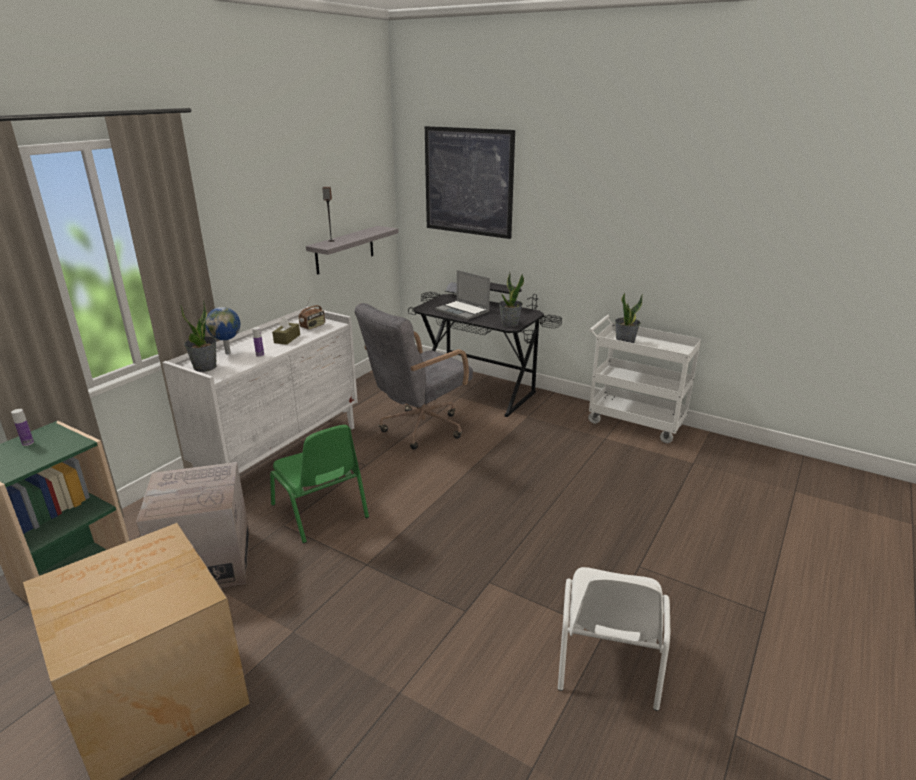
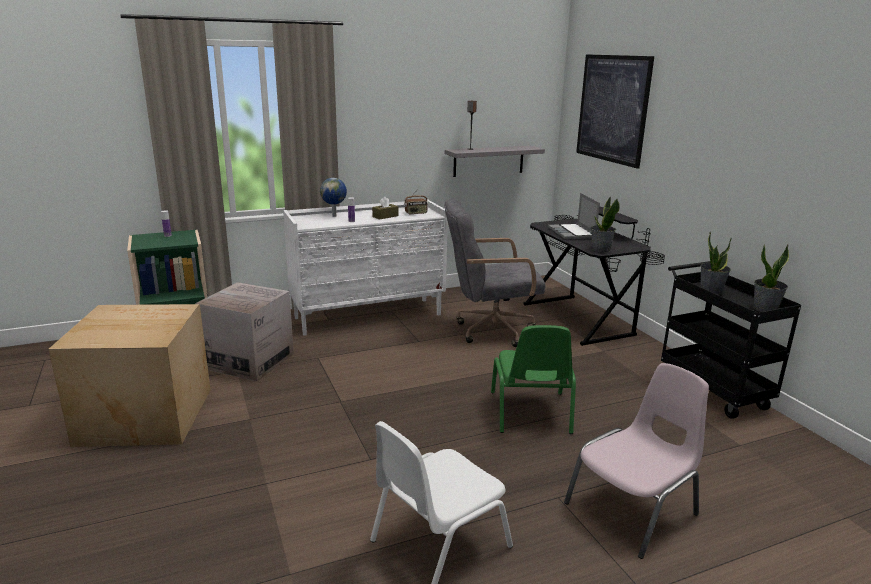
camera: 35 degrees right, 5 degrees down
potted plant [180,300,217,372] -> potted plant moved to [754,245,789,312]
green chair [270,425,369,543] -> green chair moved to [491,325,576,434]
white cart [588,315,701,443] -> black cart [661,261,801,419]
none -> pink chair [564,363,709,559]

